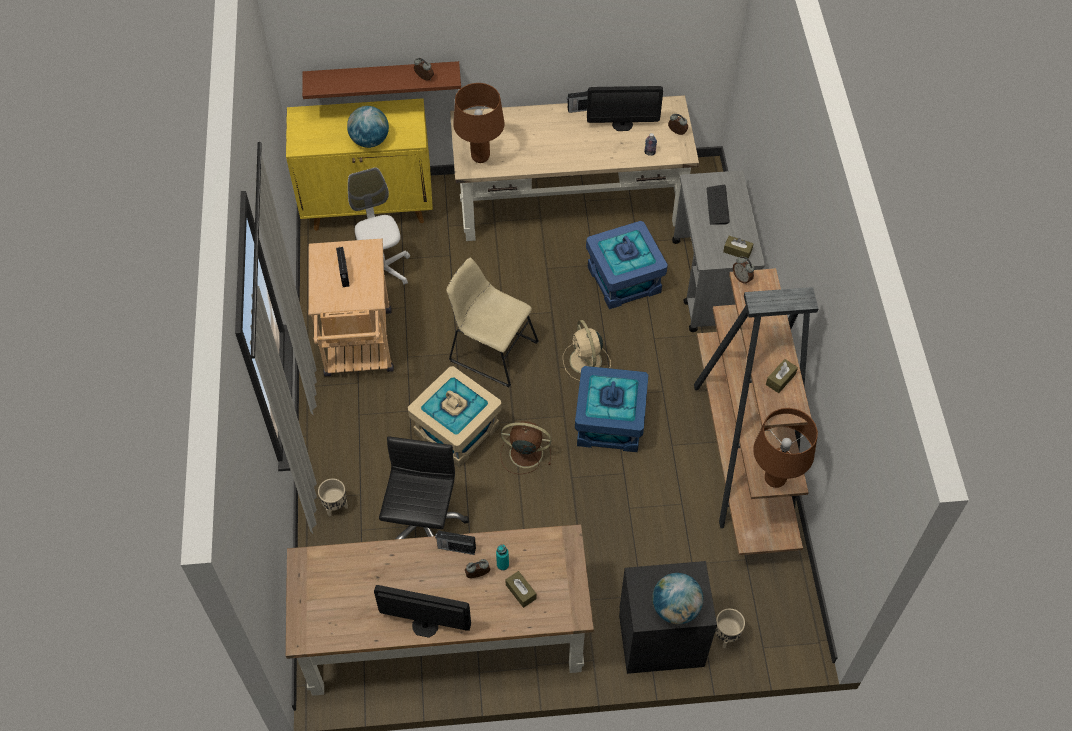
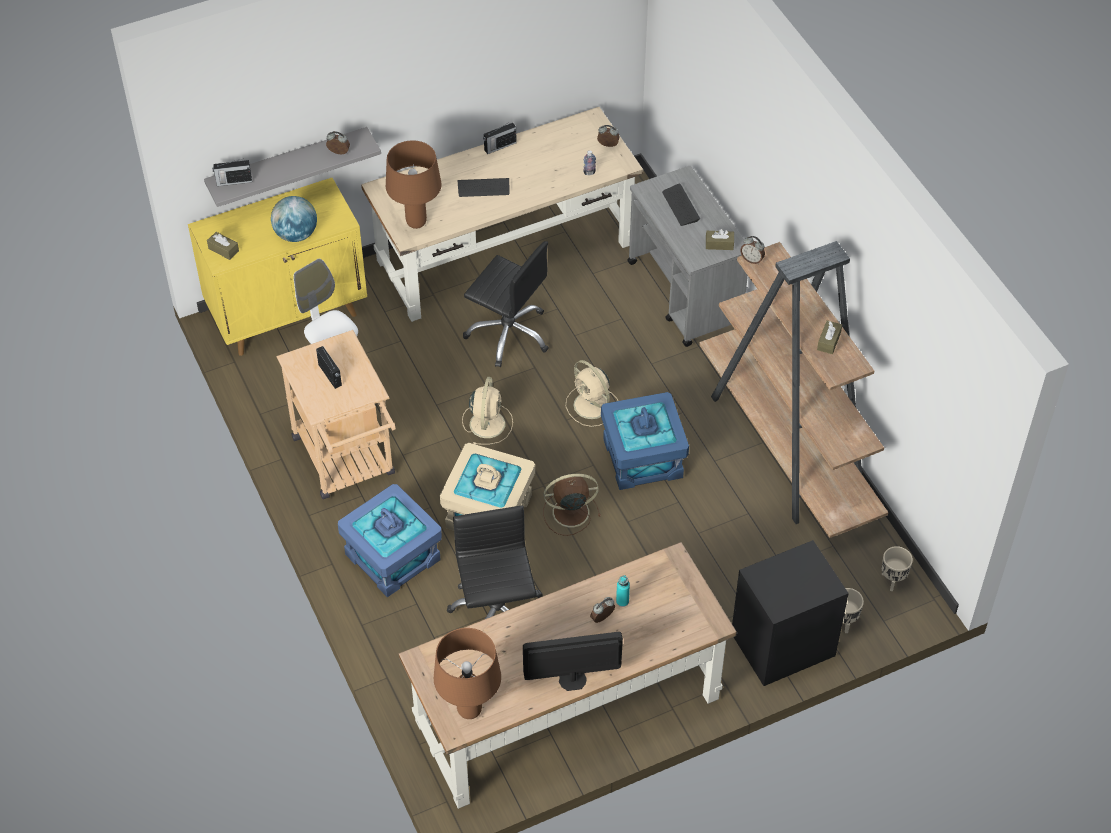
camera: 20 degrees left, 5 degrees down
brown shelf [302,61,461,99] -> grey shelf [204,127,381,207]
beige planter [318,479,348,517] -> beige planter moved to [882,546,913,591]
radio [435,530,476,555] -> radio moved to [212,159,252,186]
beige chair [446,258,539,387] -> beige fan [462,377,513,444]
brown tissue box [505,571,536,608] -> brown tissue box moved to [207,232,239,260]
blue storage box [586,221,668,309] -> blue storage box moved to [338,484,442,597]
monitor [587,86,663,131] -> none
globe [652,573,703,624] -> none
brown table lamp [753,408,818,488] -> brown table lamp moved to [434,628,501,719]
none -> keyboard [457,178,509,197]
none -> black office chair [463,241,549,367]

